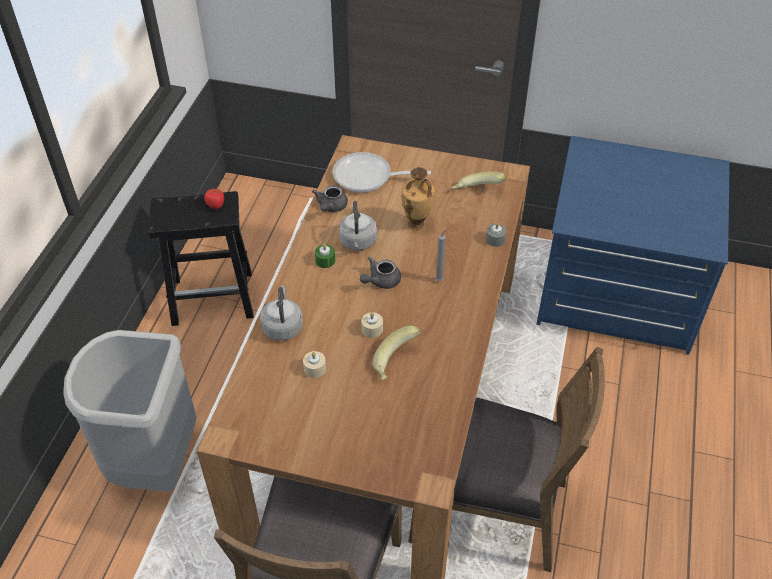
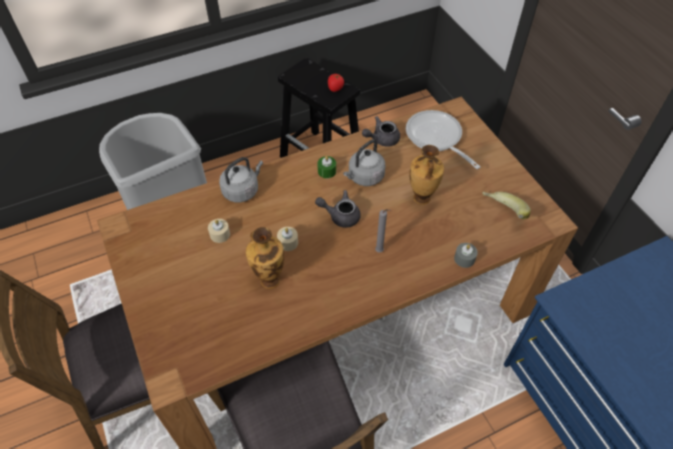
camera: 50 degrees right, 5 degrees up
banana [373,325,420,380] -> vase [246,227,284,289]

